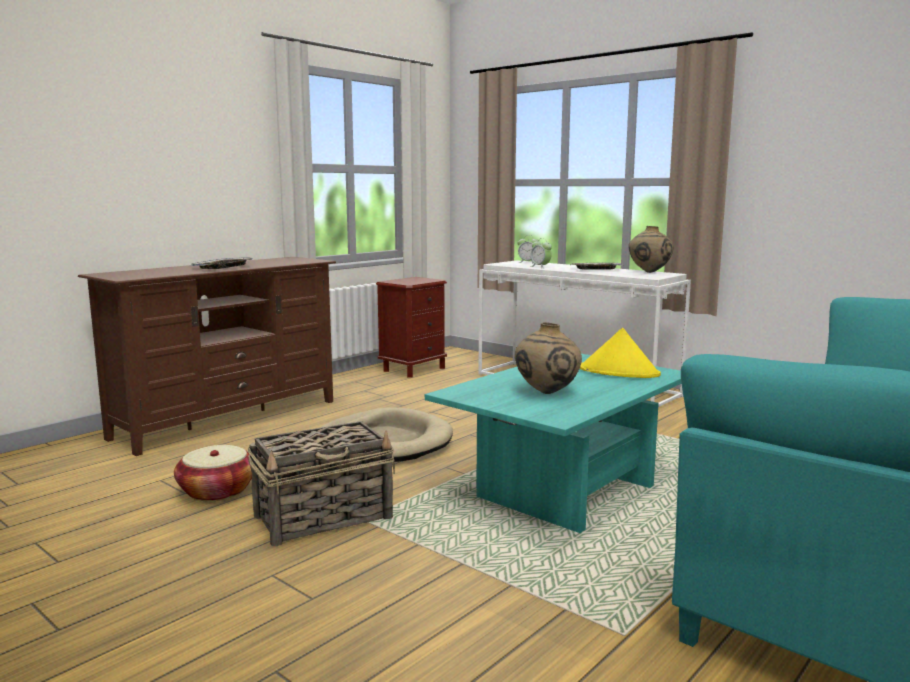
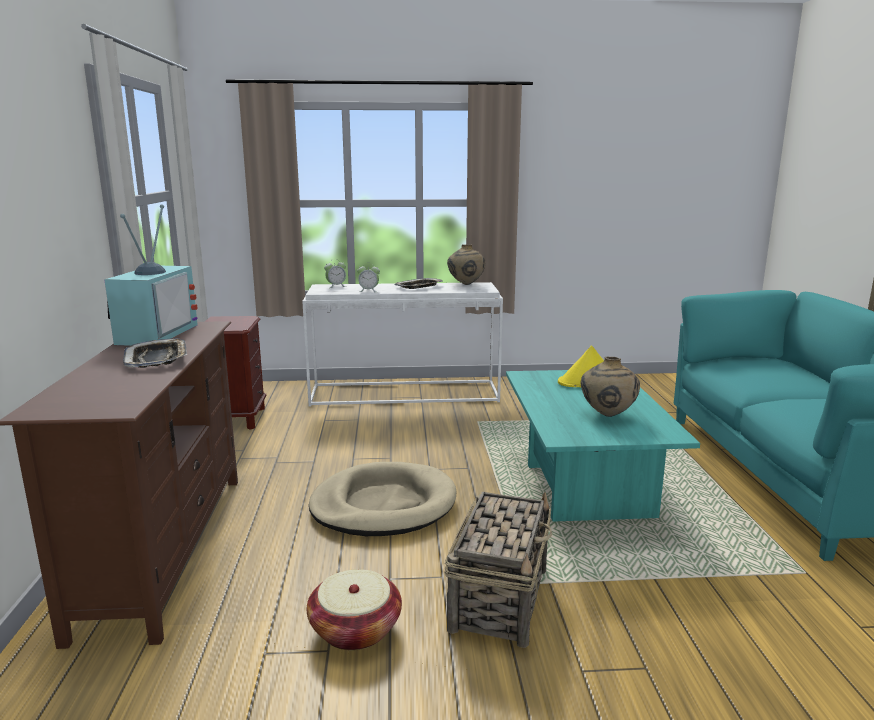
camera: 45 degrees left, 5 degrees up
none -> television [104,204,198,346]

